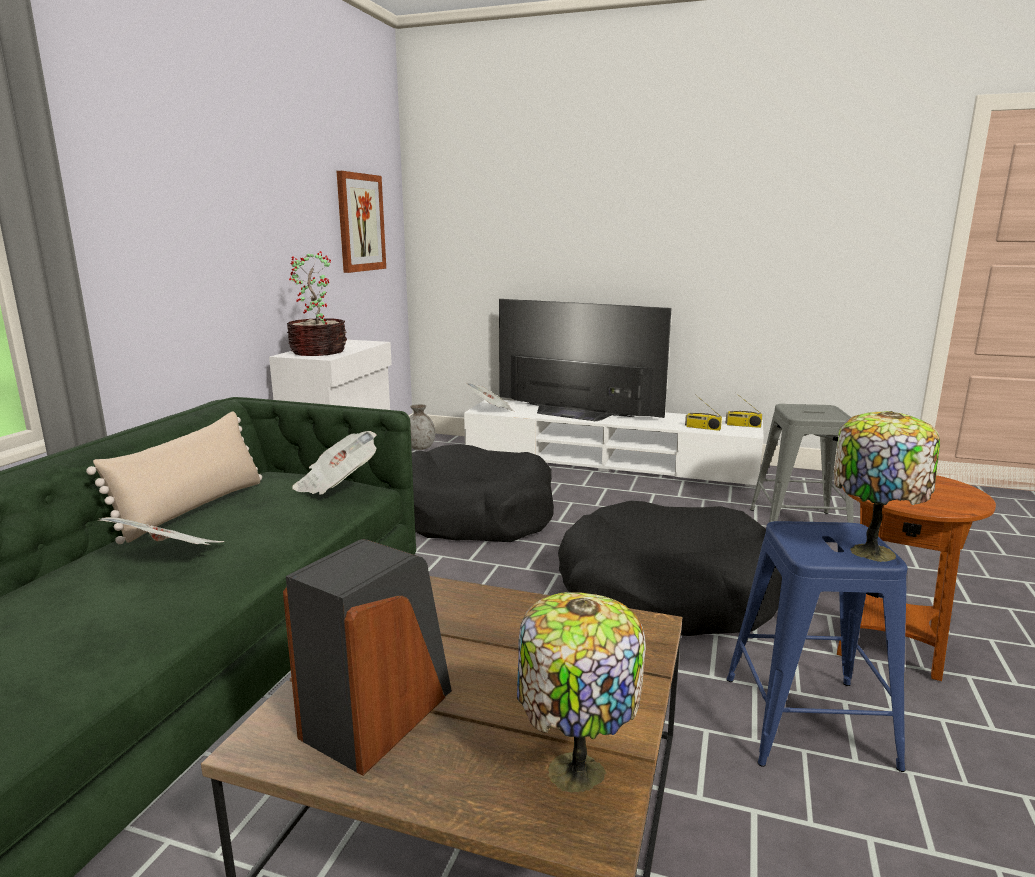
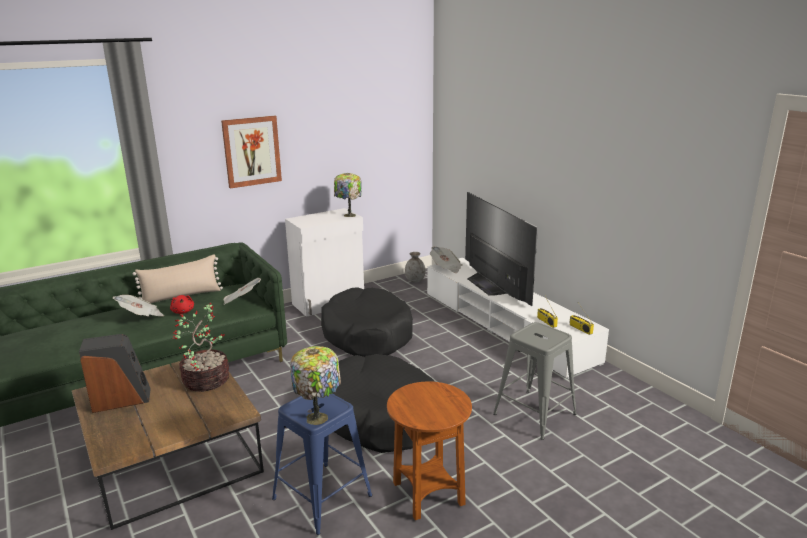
camera: 40 degrees right, 5 degrees up
potted plant [287,251,347,356] -> potted plant moved to [173,303,229,392]
picture [337,171,386,273] -> picture moved to [221,116,282,189]
table lamp [517,592,646,793] -> table lamp moved to [334,173,361,217]
none -> red plush toy [170,295,194,314]

